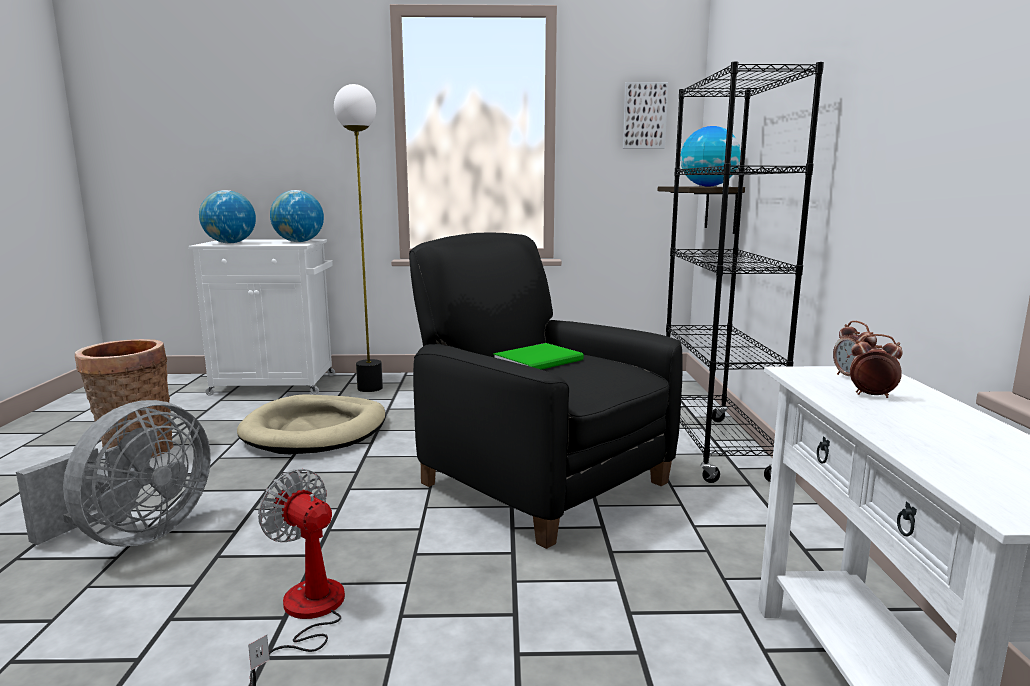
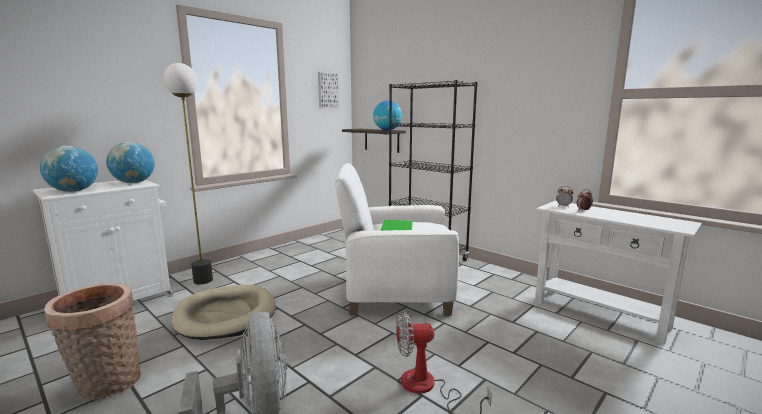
camera: 45 degrees left, 0 degrees up
black armchair [409,233,683,549] -> white armchair [335,163,459,316]

